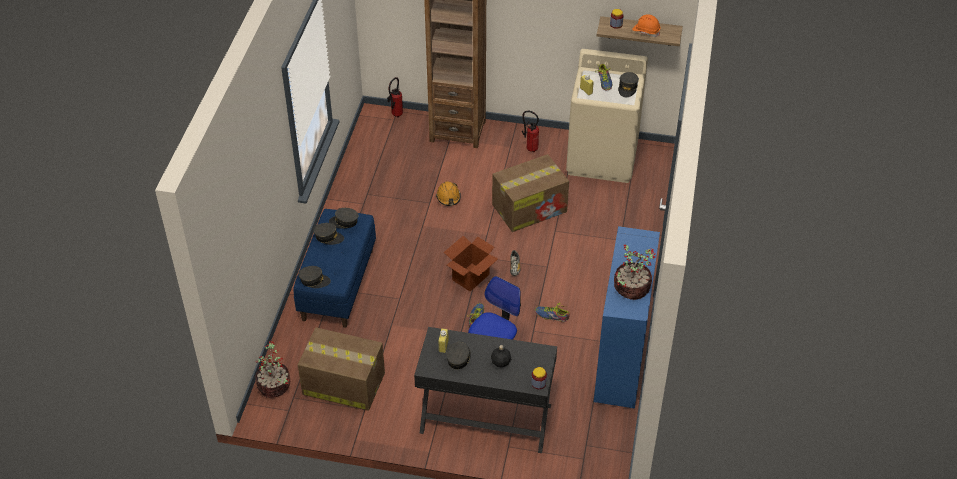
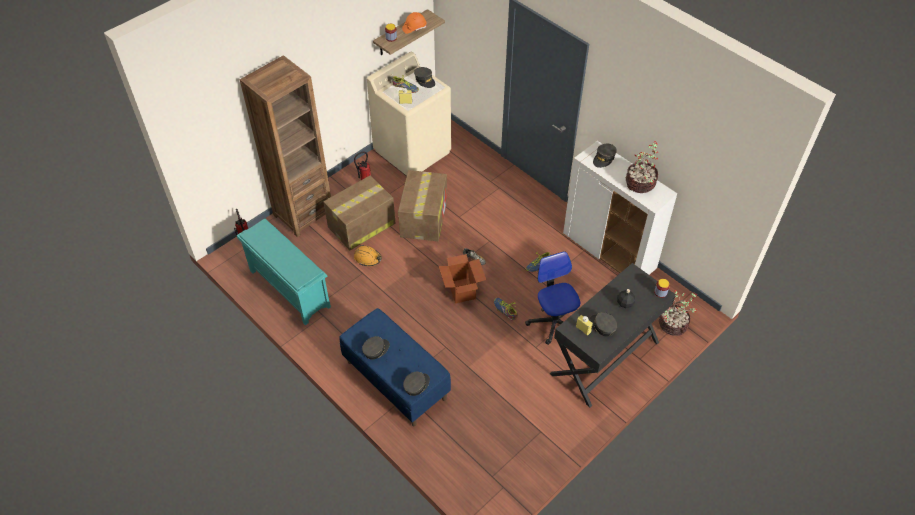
camera: 55 degrees left, 5 degrees up
potted plant [255,340,290,398] -> potted plant moved to [659,290,697,336]
cardboard box [298,328,385,411] -> cardboard box moved to [323,175,395,250]
grey cap [329,208,359,229] -> grey cap moved to [593,144,617,168]
blue cabinet [594,226,660,409] -> white cabinet [563,141,677,275]
none -> turquoise shoe rack [237,219,331,325]

